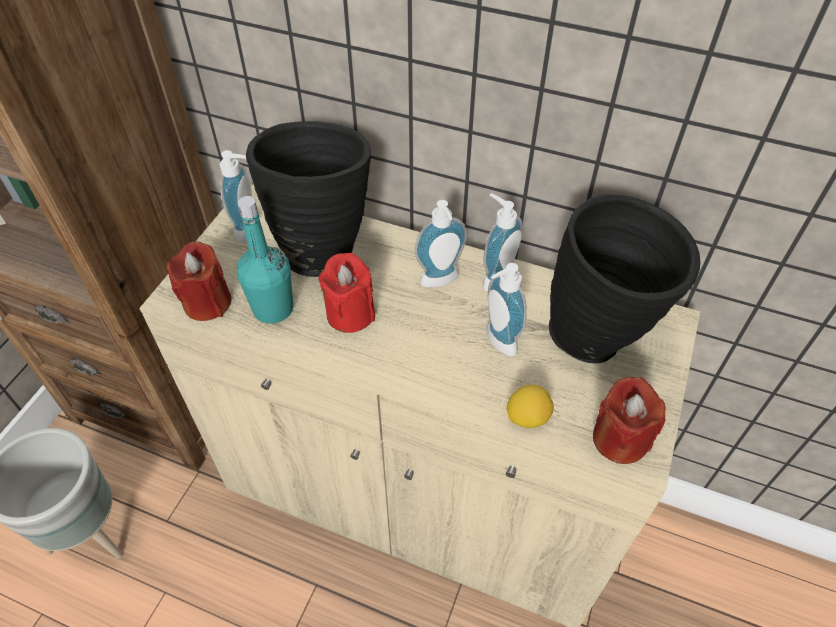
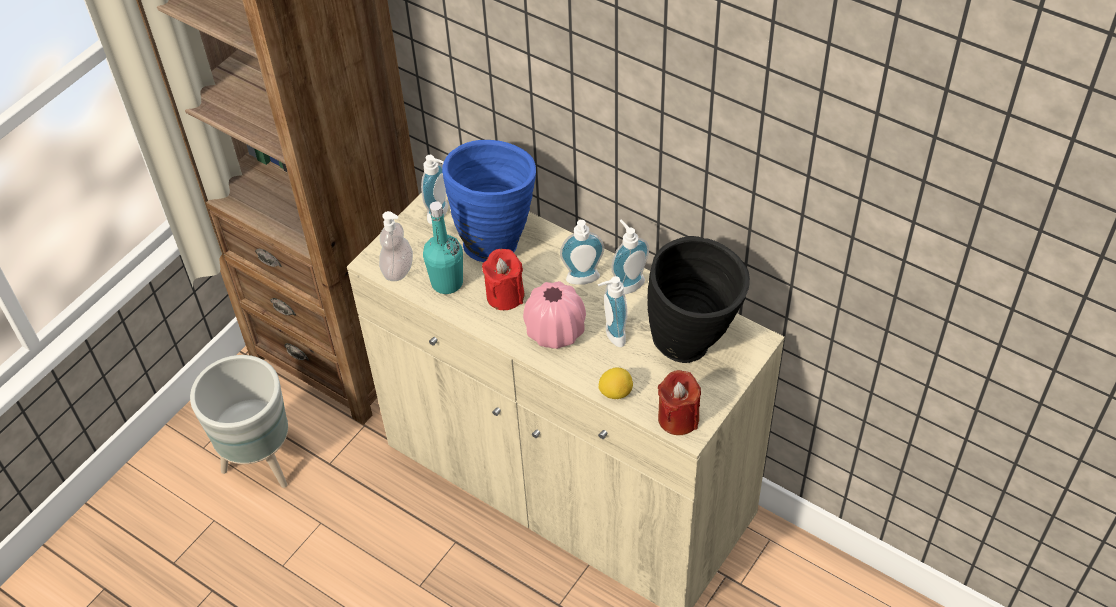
camera: 15 degrees right, 0 degrees up
red candle [166,242,231,321] -> soap dispenser [379,211,413,281]
black vase [246,121,371,277] -> blue vase [442,140,536,262]
none -> pink vase [523,281,586,349]

